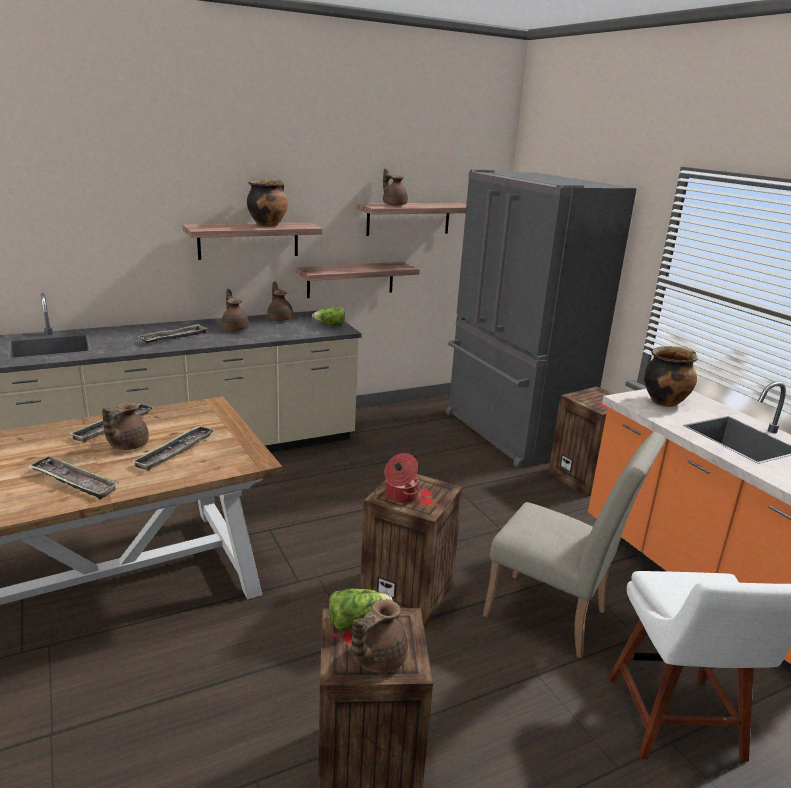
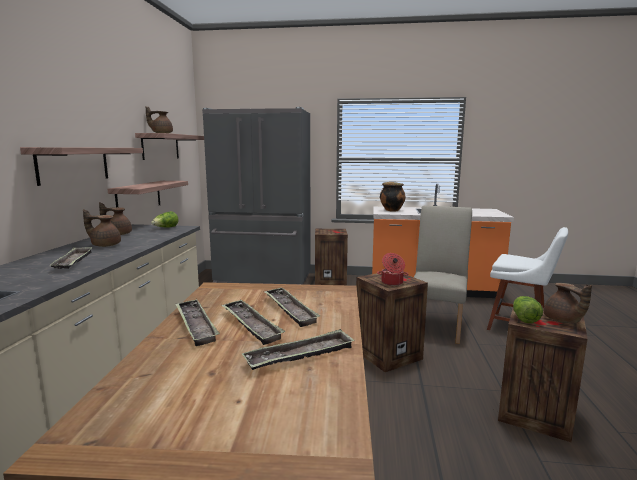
camera: 55 degrees left, 10 degrees down
brown teapot [102,402,149,450] -> tray [221,300,285,345]
cooking pot [247,179,288,227] -> none
beige chair [483,432,666,659] -> beige chair turned 45 degrees counterclockwise [414,205,472,344]

